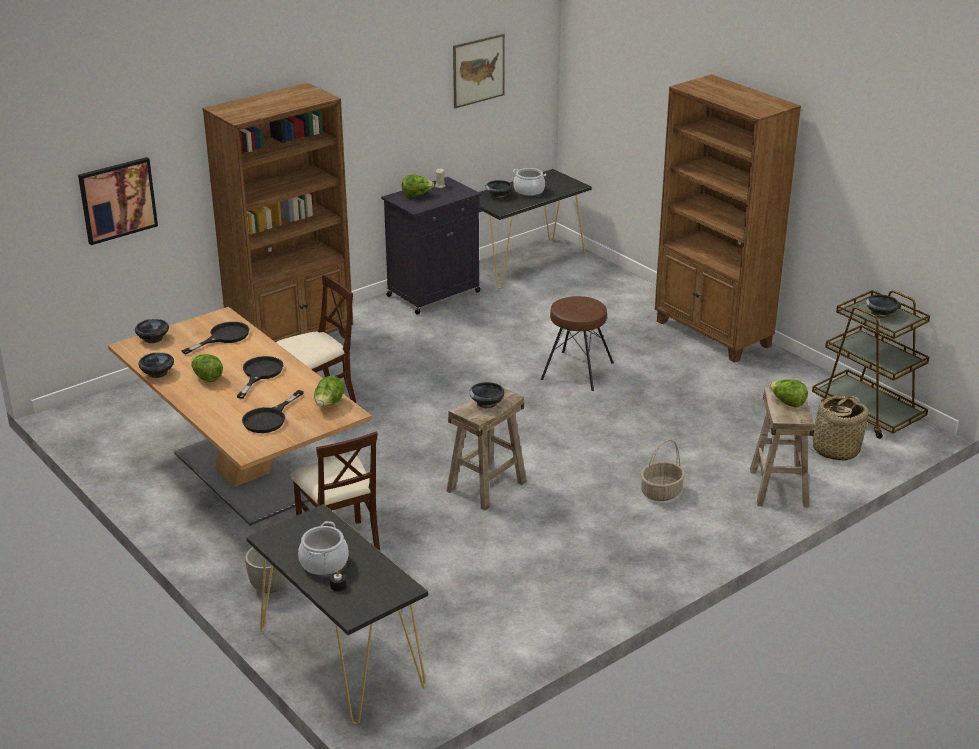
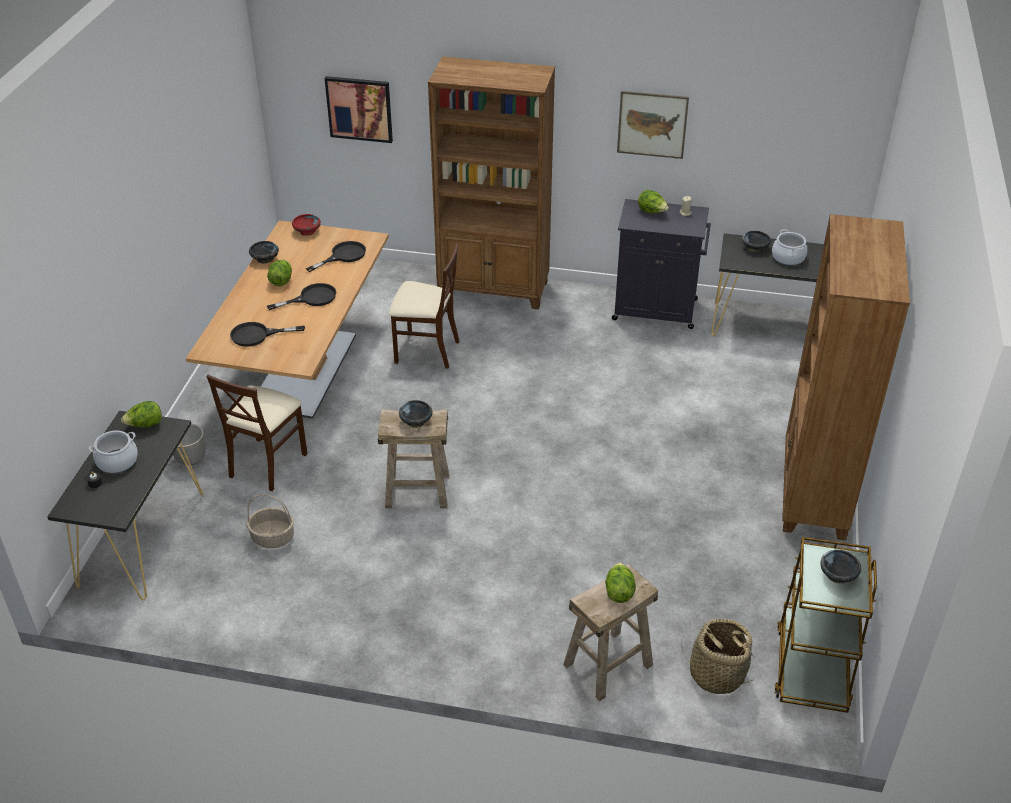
camera: 50 degrees right, 10 degrees up
black bowl [135,319,169,343] -> red bowl [292,214,321,236]
black frying pan [181,322,249,354] -> black frying pan turned 45 degrees counterclockwise [306,241,366,272]
lettuce [314,376,345,407] -> lettuce moved to [121,401,162,428]
picture [453,34,505,108] -> picture moved to [617,91,689,159]
brown stool [541,296,614,391] -> none
basket [641,440,685,501] -> basket moved to [247,495,294,548]

